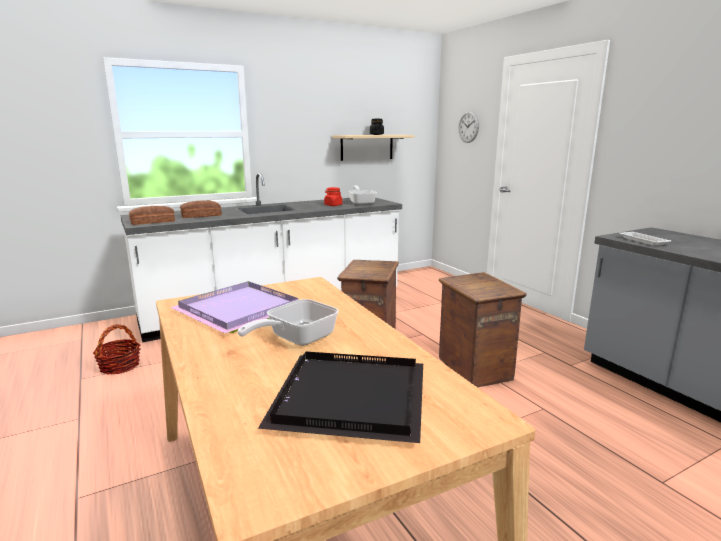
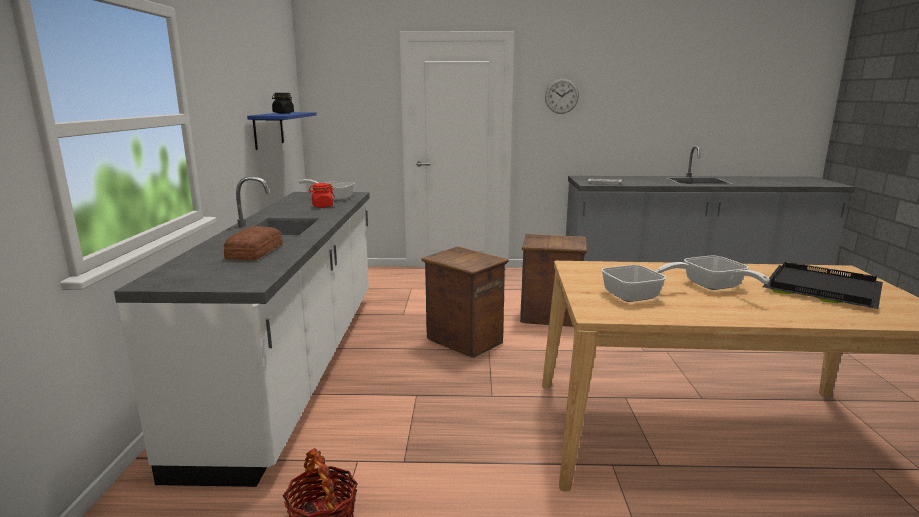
camera: 60 degrees left, 0 degrees up
bread [129,206,175,225] -> none
purple tray [171,281,299,334] -> frying pan [601,262,689,302]
beige shelf [332,135,415,161] -> blue shelf [247,112,317,150]
wall clock [458,111,479,143] -> wall clock moved to [545,79,579,114]

